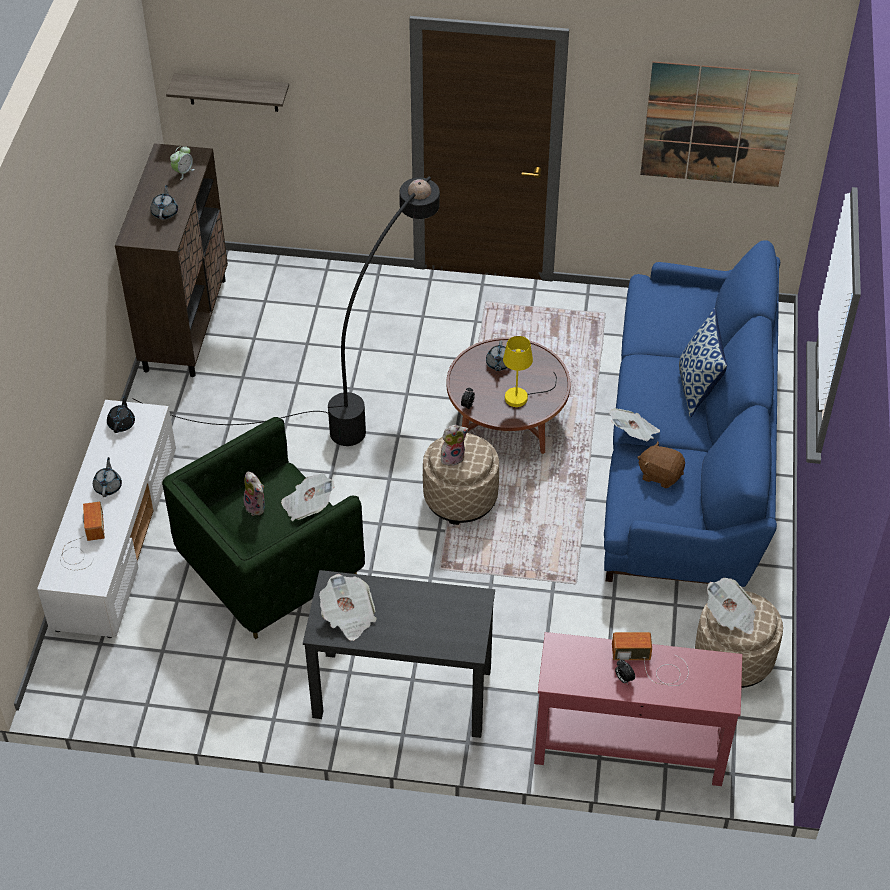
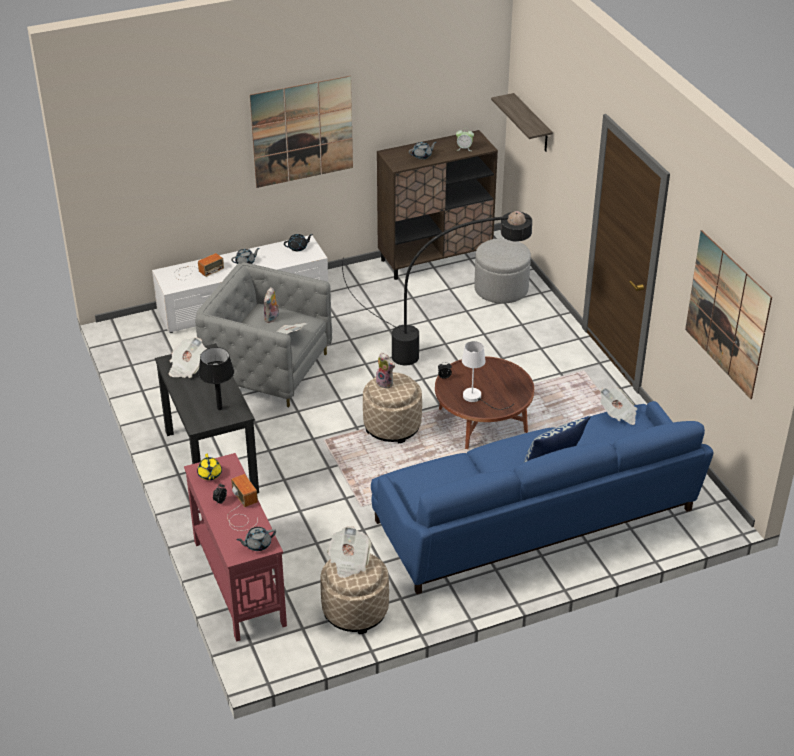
camera: 60 degrees right, 10 degrees down
green armchair [162,417,365,639] -> grey armchair [195,262,332,407]
grey teapot [486,340,508,371] -> grey teapot moved to [236,527,276,551]
yellow table lamp [503,336,557,407] -> white table lamp [462,341,514,410]
newspaper [609,408,660,441] -> newspaper moved to [600,387,637,425]
brown plush toy [637,441,685,488] -> none
none -> yellow teapot [197,454,222,480]
none -> black table lamp [198,347,234,411]
none -> picture [250,76,353,188]
none -> grey ottoman [474,238,531,304]

